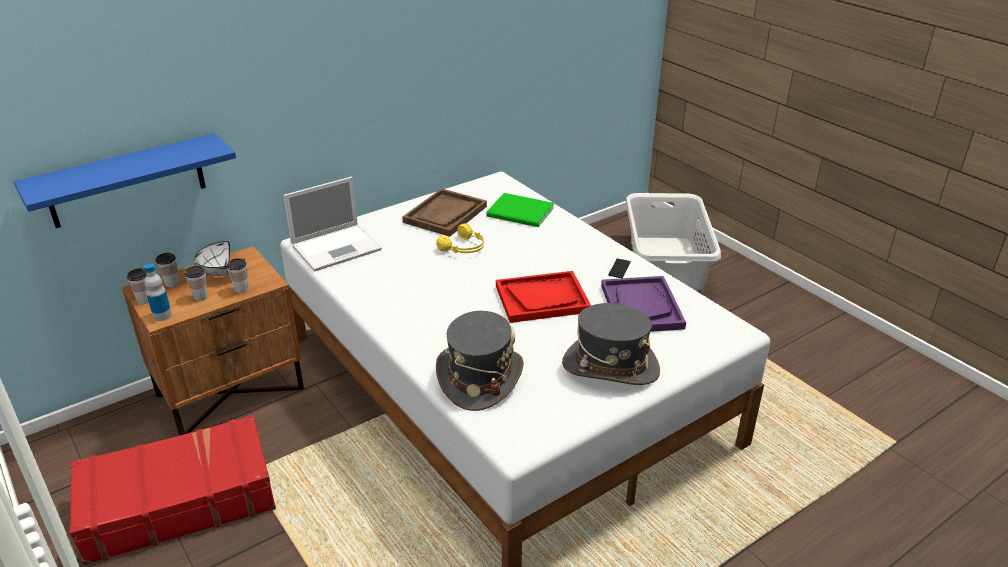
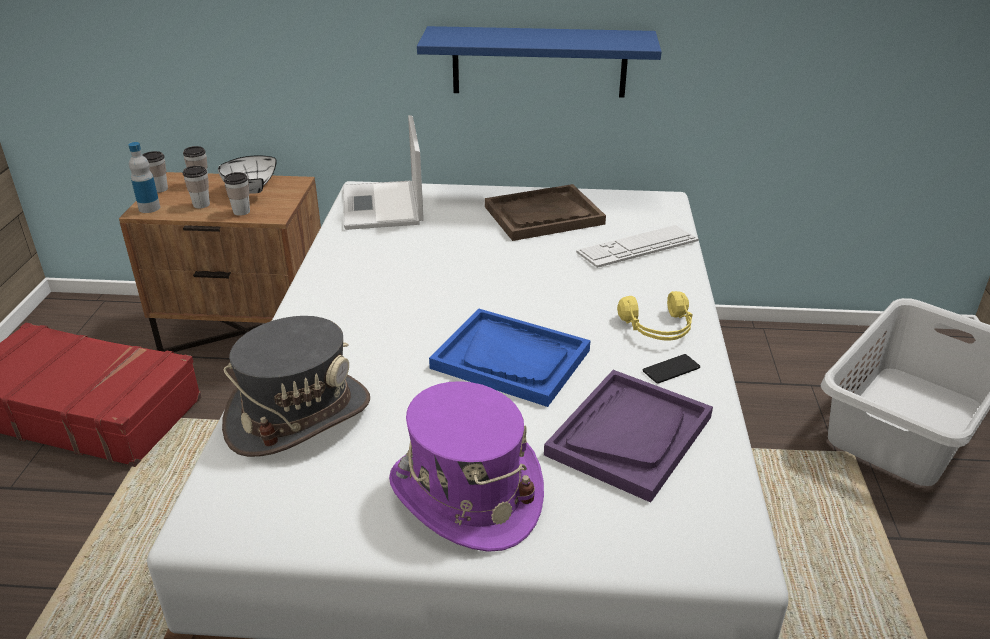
camera: 40 degrees right, 0 degrees up
blue shelf [14,133,236,228] -> blue shelf moved to [417,26,662,97]
laptop [283,177,382,271] -> laptop turned 75 degrees clockwise [343,115,424,230]
yellow headphones [436,223,484,253] -> yellow headphones moved to [617,291,693,341]
green book [486,193,554,227] -> keyboard [576,225,699,268]
red tray [496,271,591,323] -> blue tray [429,308,590,407]
grey hat [562,303,660,385] -> purple hat [389,381,544,552]

